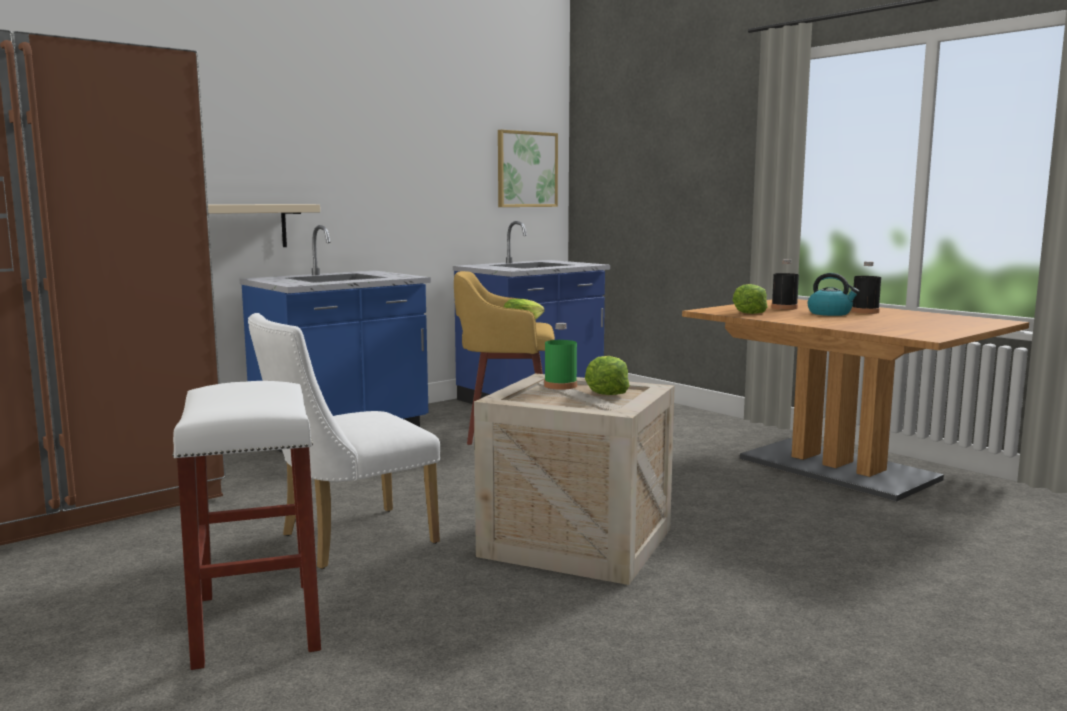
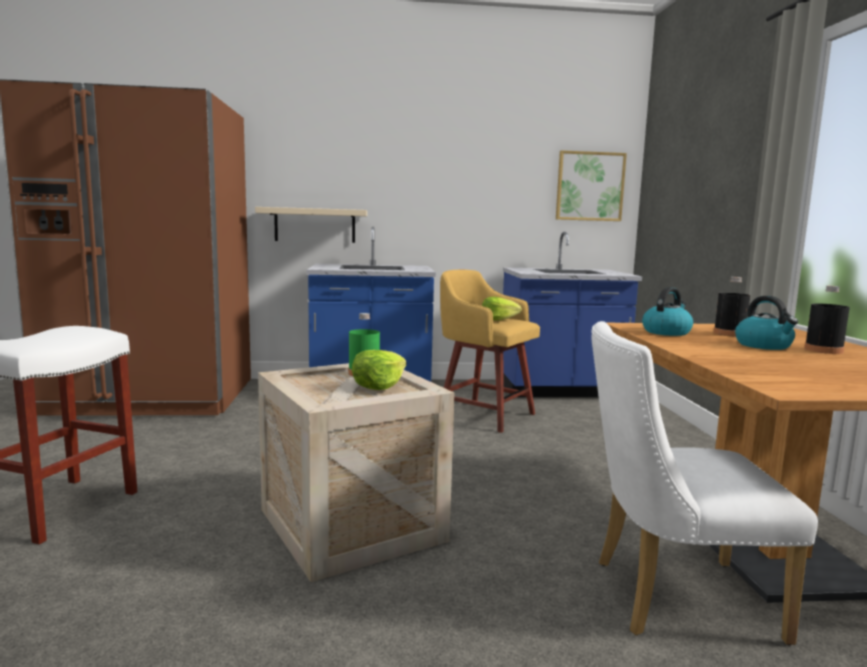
camera: 35 degrees right, 0 degrees up
white chair [248,313,440,569] -> white chair moved to [591,321,818,645]
lettuce [732,284,768,314] -> kettle [642,287,693,336]

